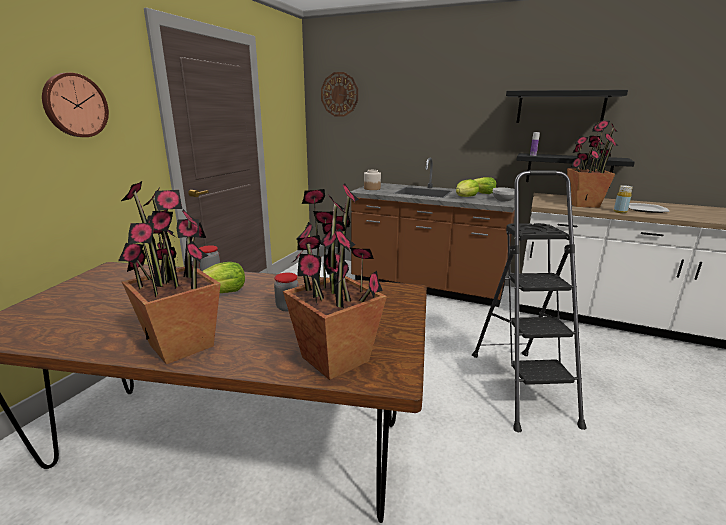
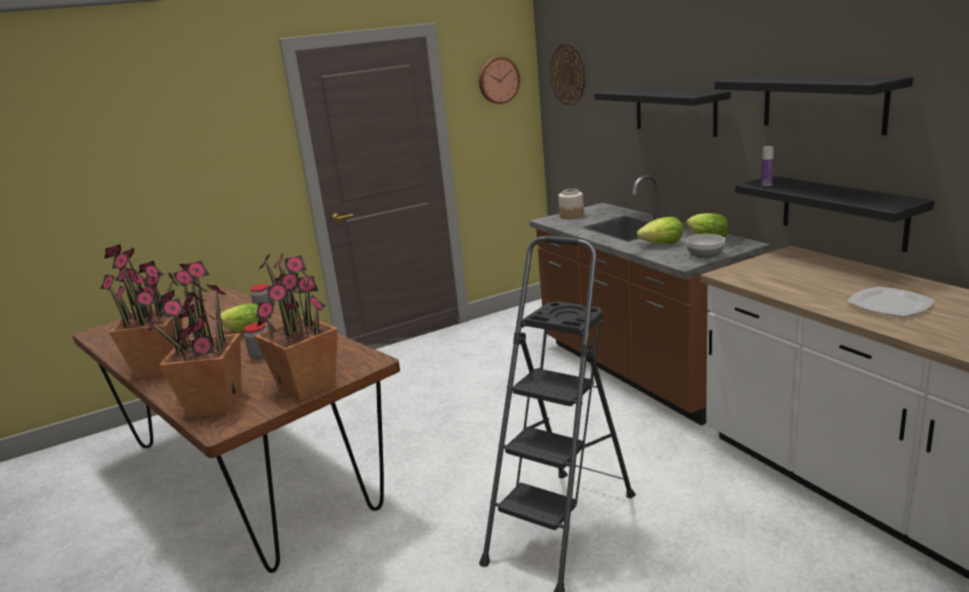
camera: 40 degrees right, 0 degrees up
wall clock [42,73,109,137] -> wall clock moved to [479,57,520,104]
potted plant [567,121,618,208] -> potted plant moved to [254,254,338,401]
yellow bottle [614,185,633,213] -> none
none -> black shelf [594,88,731,137]

